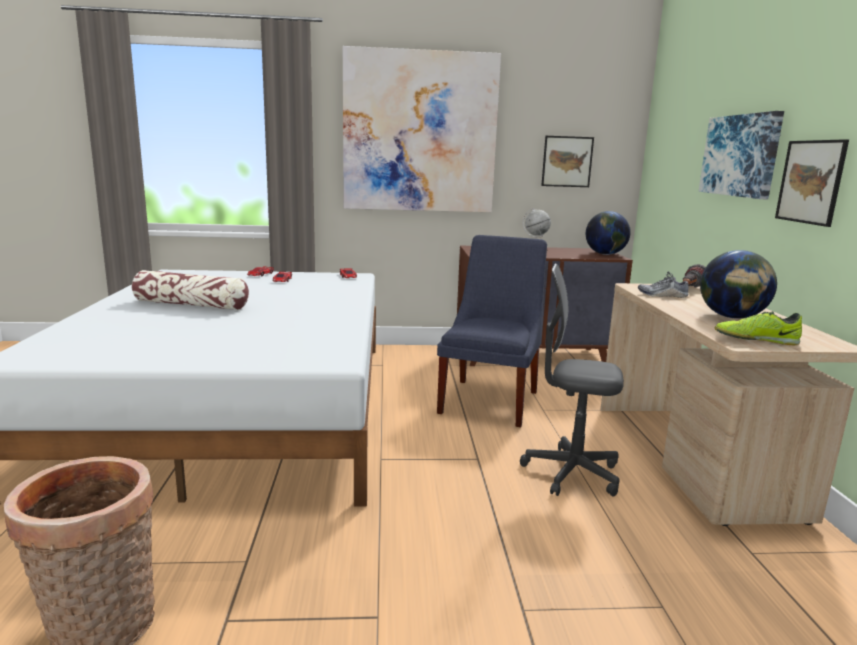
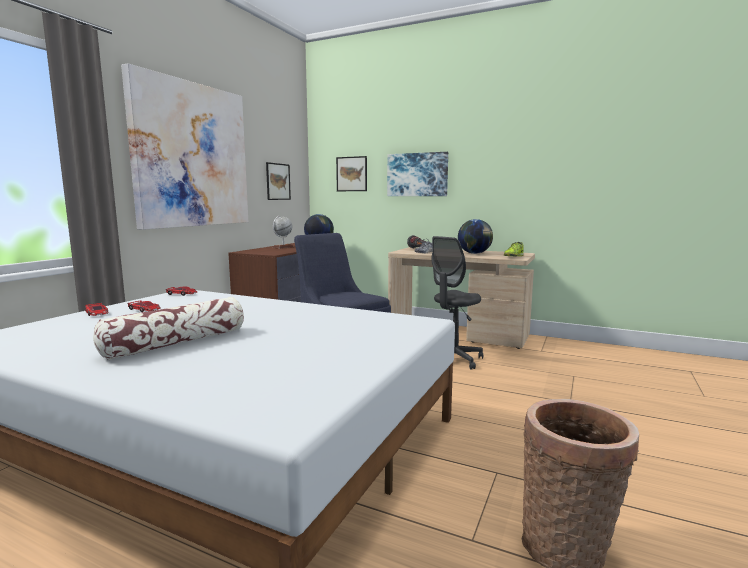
camera: 60 degrees left, 5 degrees down
picture [775,139,849,227] -> picture moved to [336,156,367,191]

